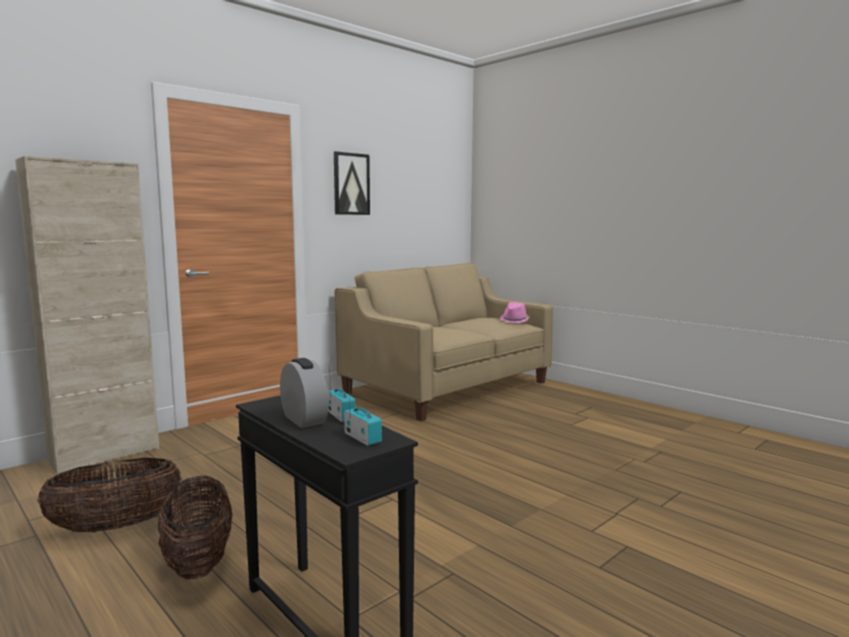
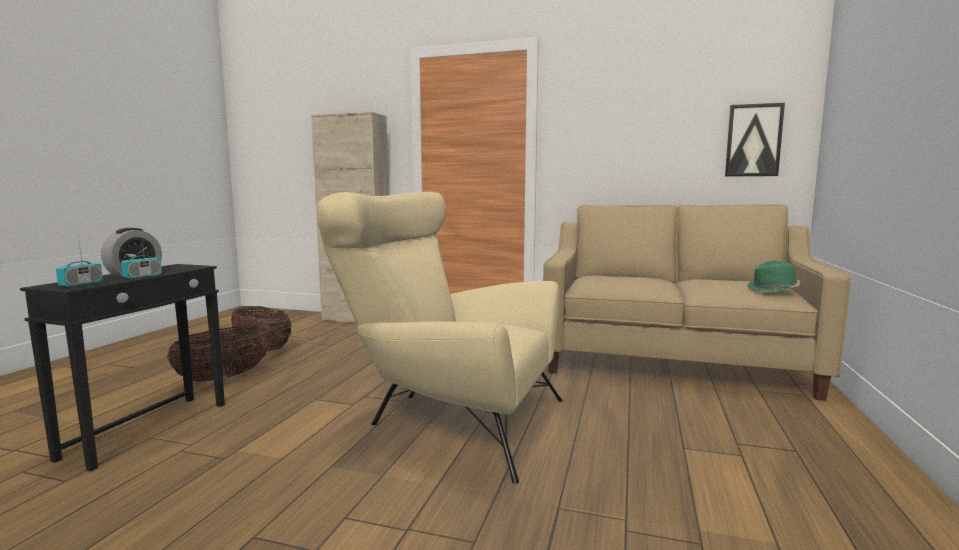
camera: 60 degrees right, 0 degrees up
picture [334,151,370,215] -> picture moved to [725,103,785,176]
pink hat [500,302,530,323] -> green hat [747,261,800,292]
none -> beige armchair [318,192,562,484]

